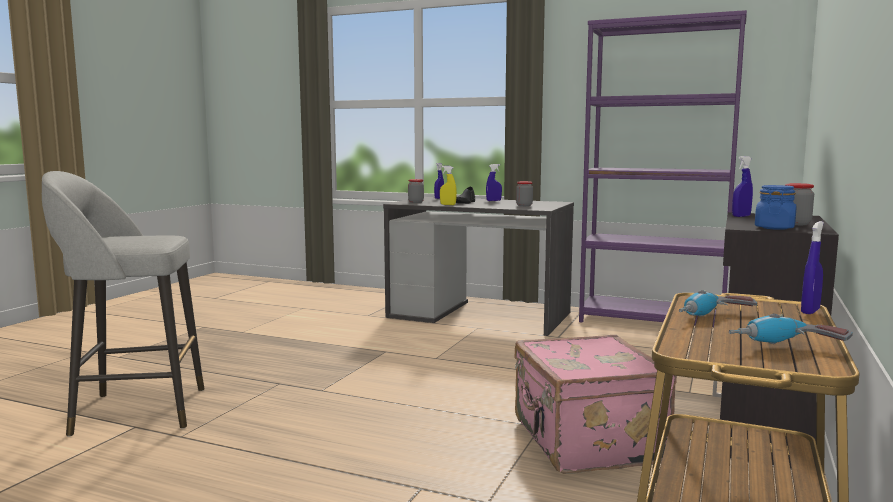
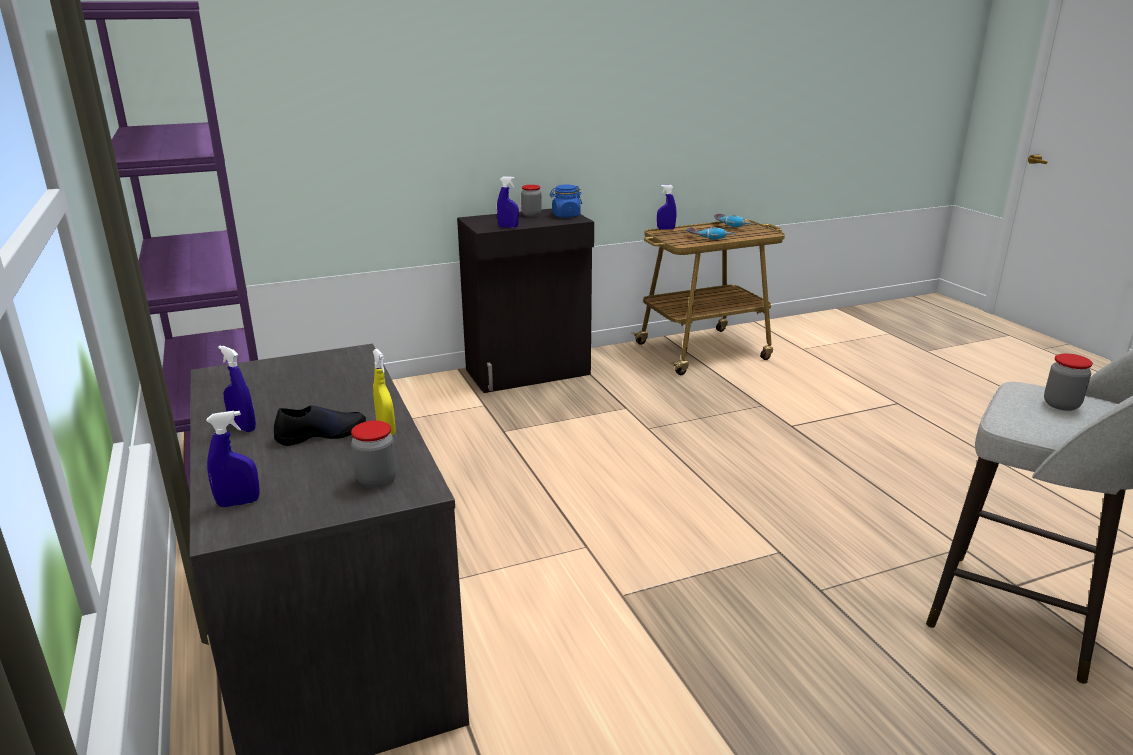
camera: 135 degrees left, 15 degrees up
pink suitcase [514,335,677,474] -> none
jar [516,181,533,206] -> jar moved to [1044,353,1093,411]

